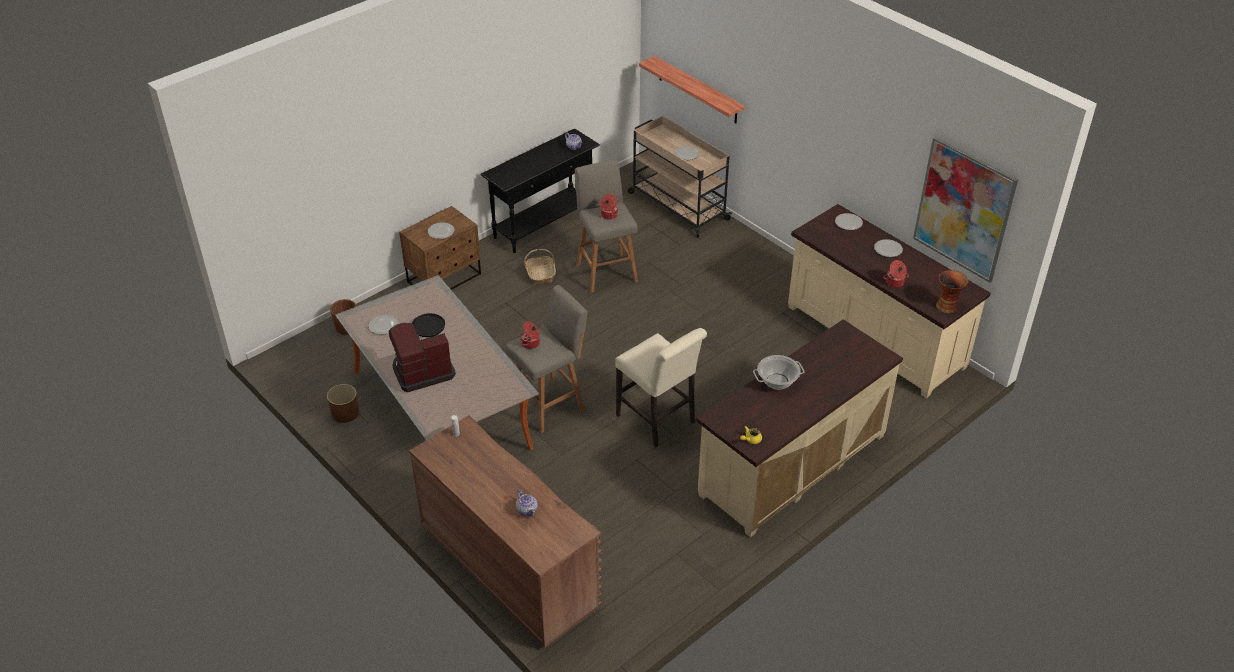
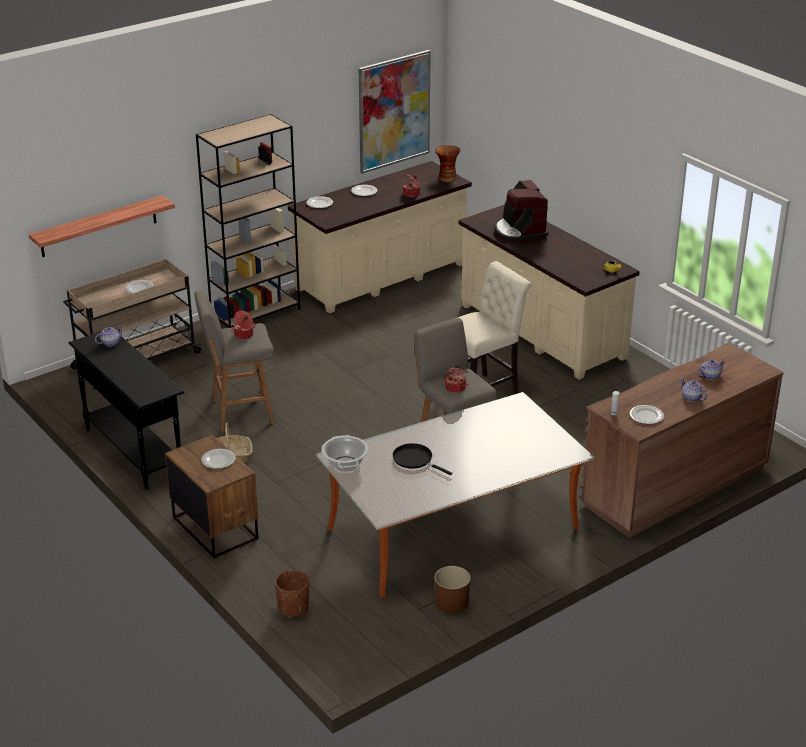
camera: 85 degrees left, 10 degrees down
plate [369,315,398,335] -> plate moved to [630,405,664,424]
coffee machine [389,323,456,392] -> coffee machine moved to [494,180,548,243]
cooking pot [753,355,805,390] -> cooking pot moved to [321,435,368,471]
none -> beige bookcase [196,114,300,328]
none -> teapot [680,378,707,402]

